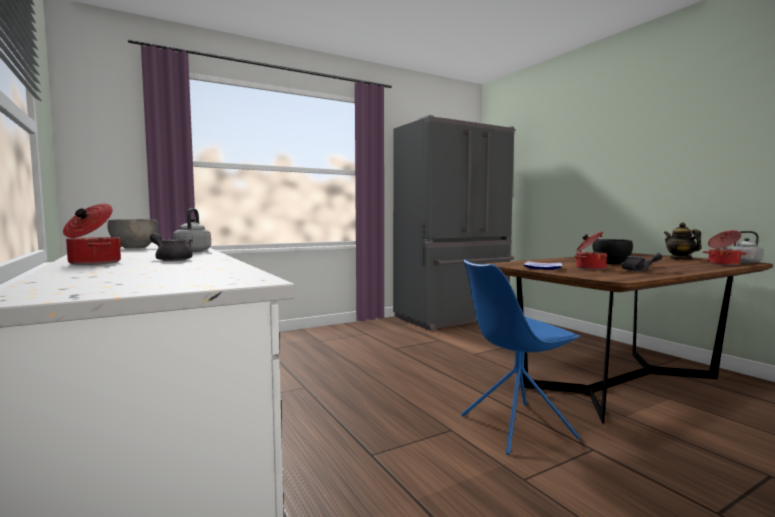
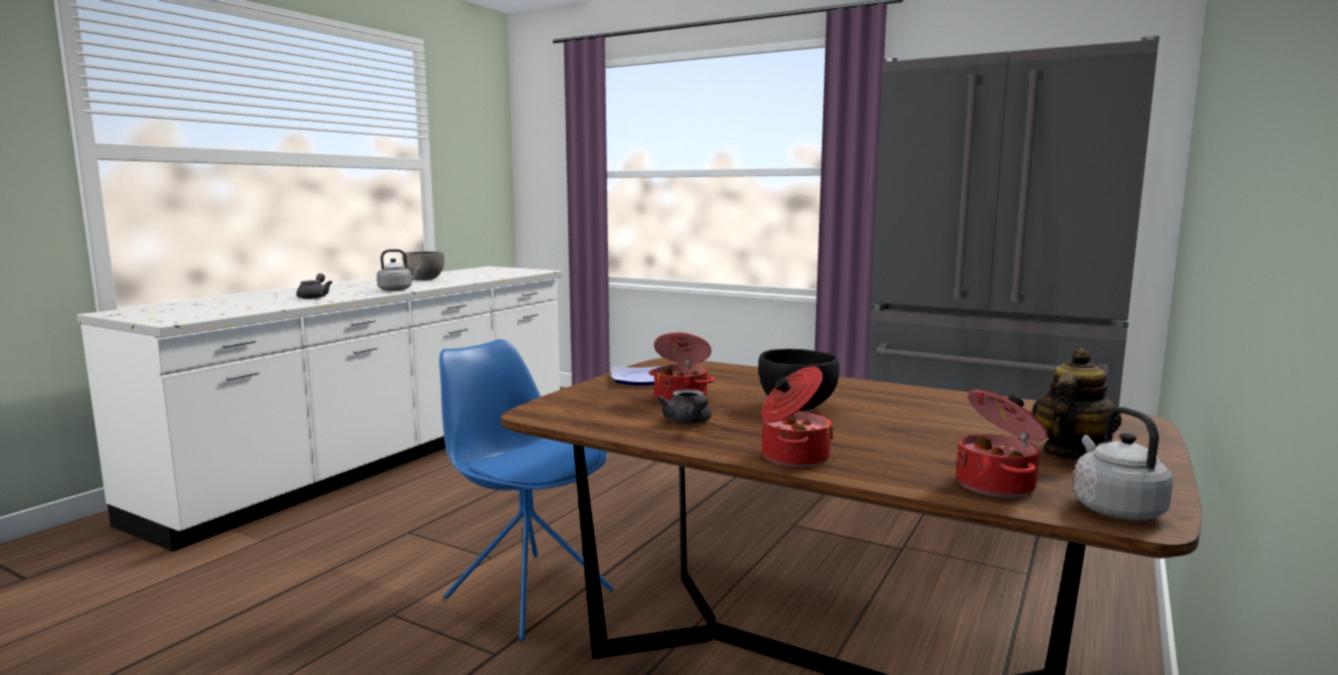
camera: 60 degrees right, 5 degrees up
cooking pot [63,204,121,265] -> cooking pot moved to [761,366,834,467]

